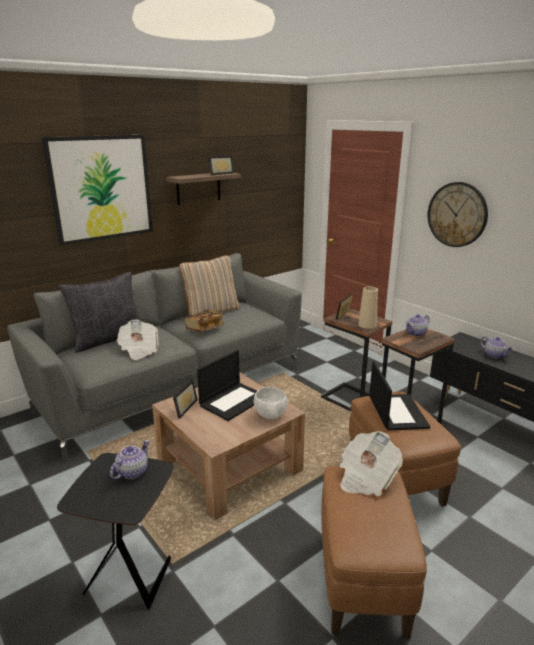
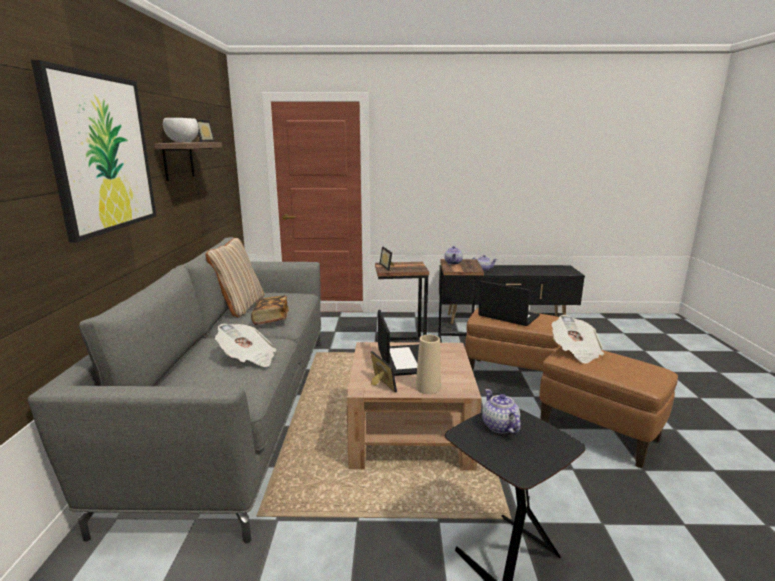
camera: 50 degrees left, 5 degrees down
black pillow [59,272,140,353] -> none
white bowl [254,387,287,419] -> white bowl moved to [163,118,199,143]
beige vase [358,287,378,329] -> beige vase moved to [416,335,441,394]
wall clock [428,182,488,247] -> none

